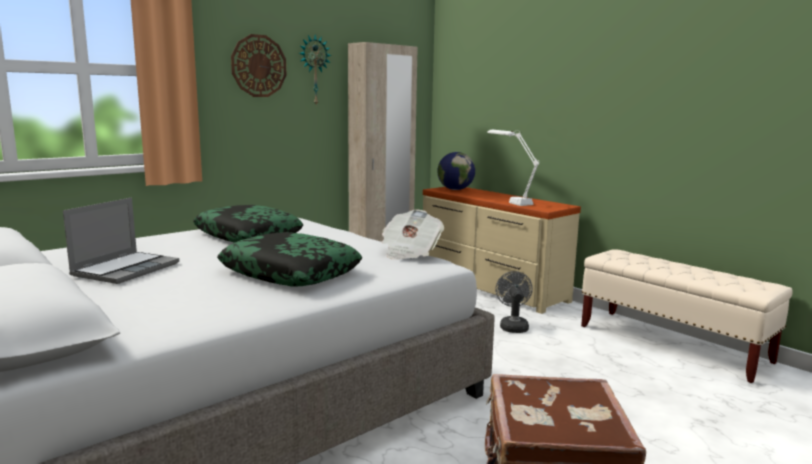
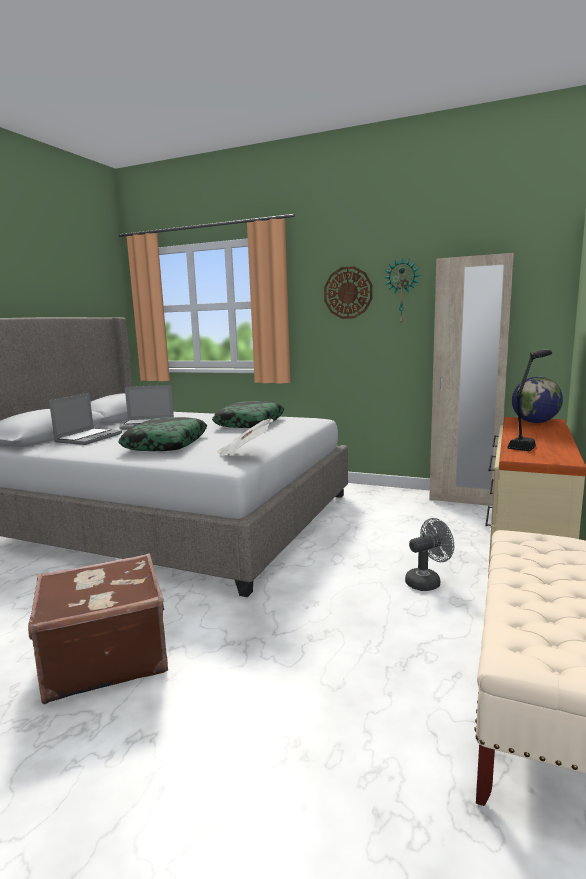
camera: 65 degrees right, 0 degrees up
white table lamp [487,130,539,206] -> black table lamp [507,350,552,451]
none -> laptop [49,393,122,445]

